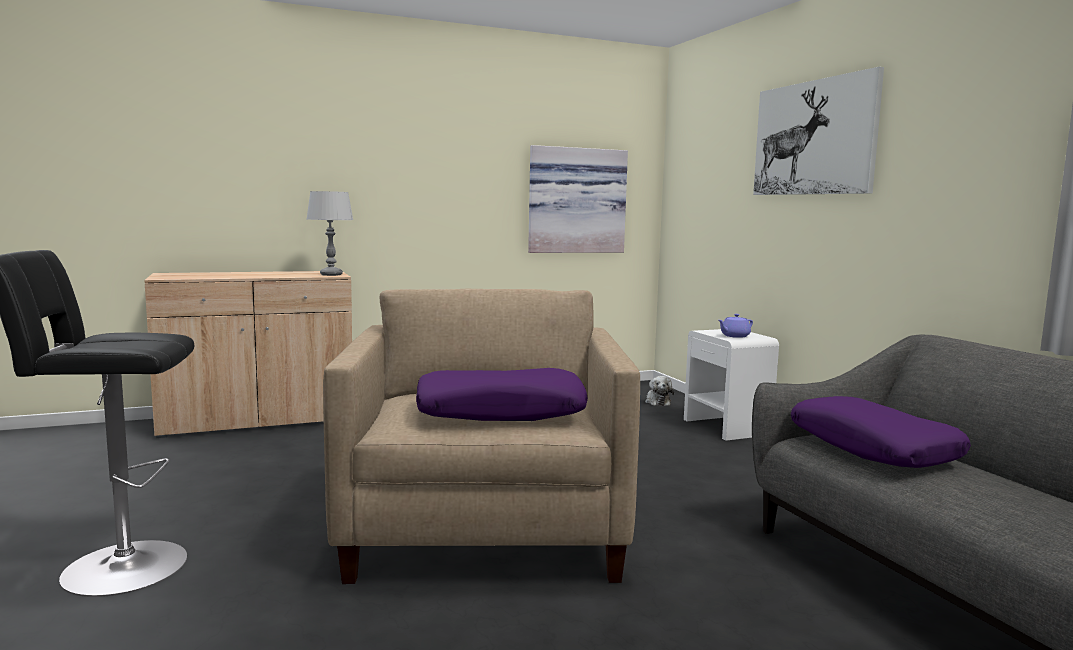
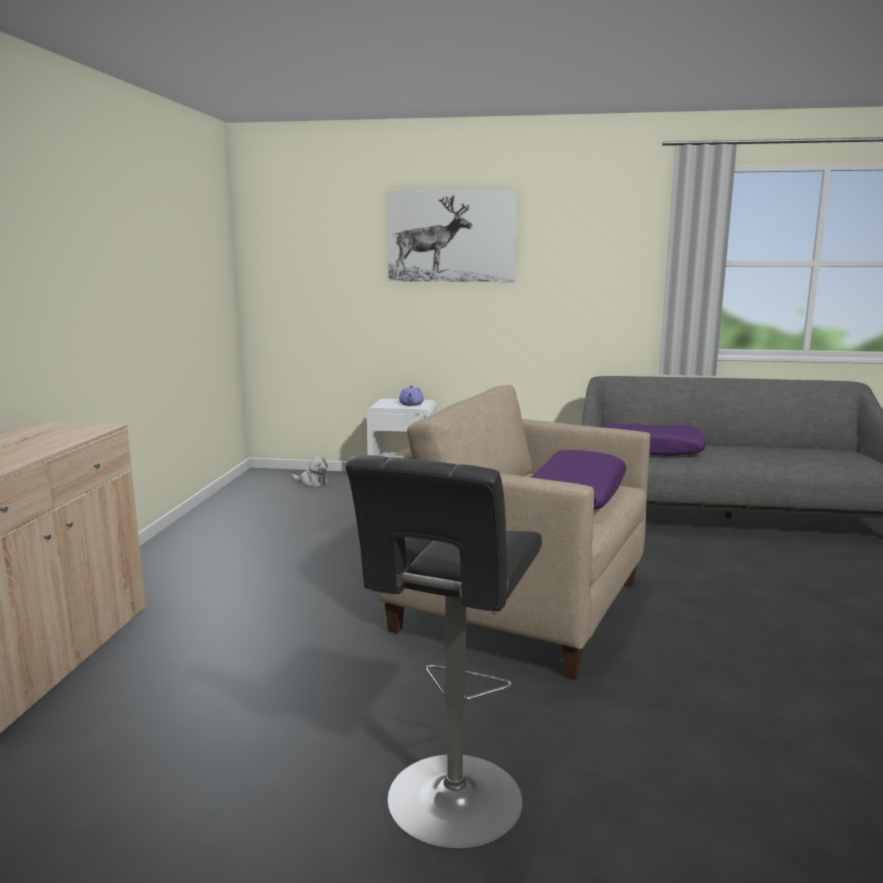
camera: 60 degrees left, 5 degrees up
grey table lamp [307,191,353,276] -> none
picture [528,145,628,253] -> none

